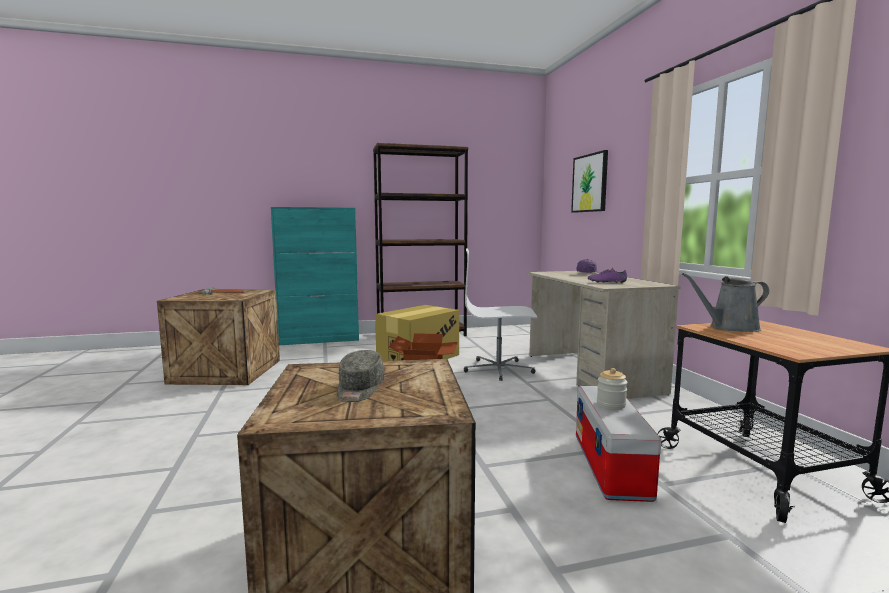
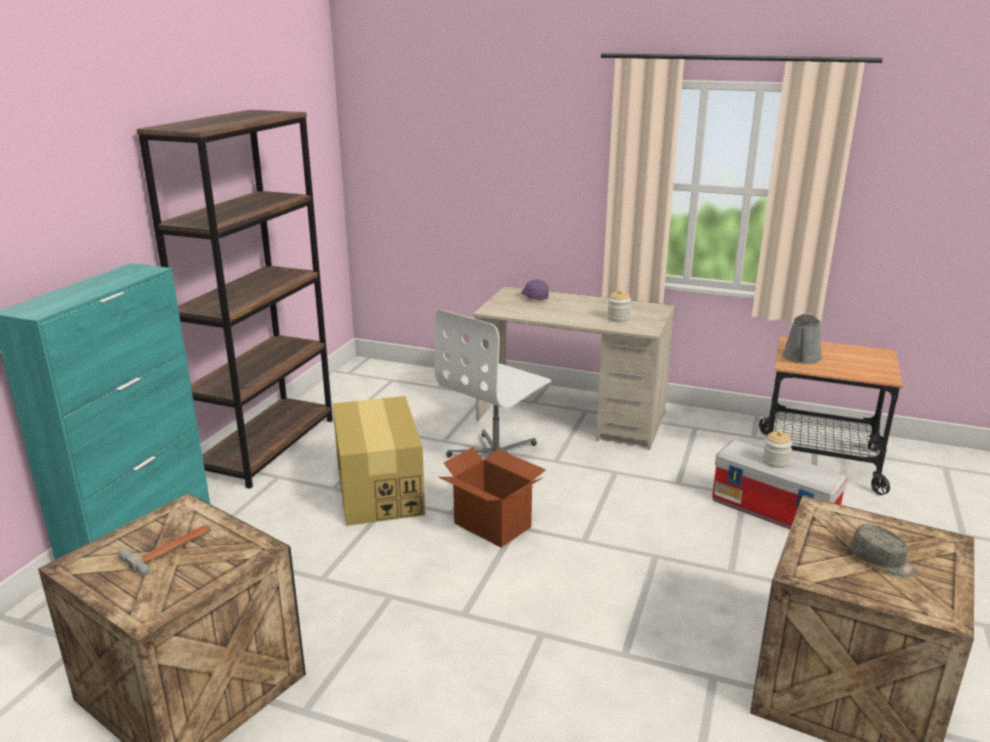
camera: 55 degrees left, 15 degrees up
picture [571,150,608,213] -> none
purple shoe [588,267,627,283] -> jar [607,290,631,322]

